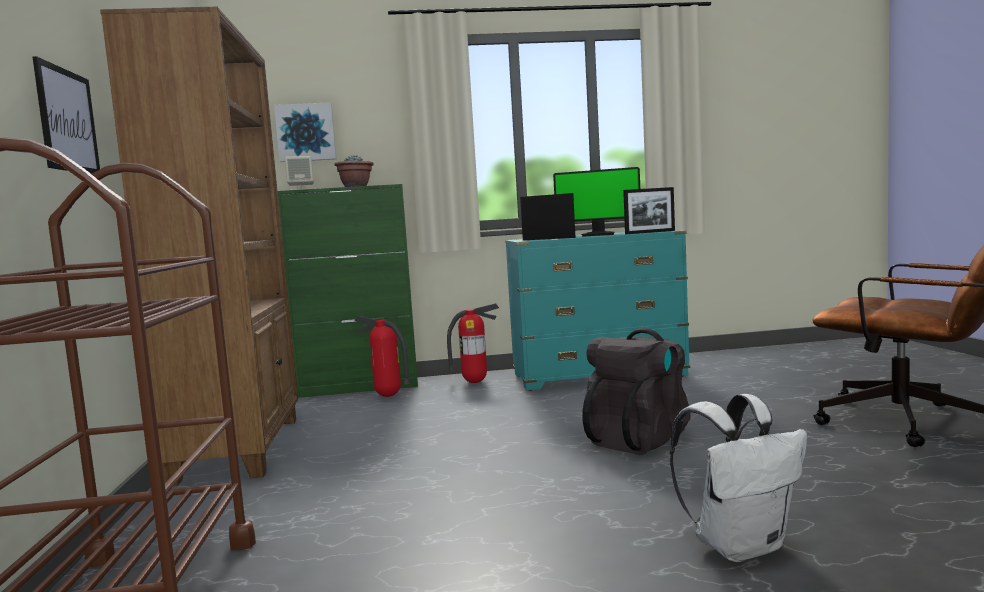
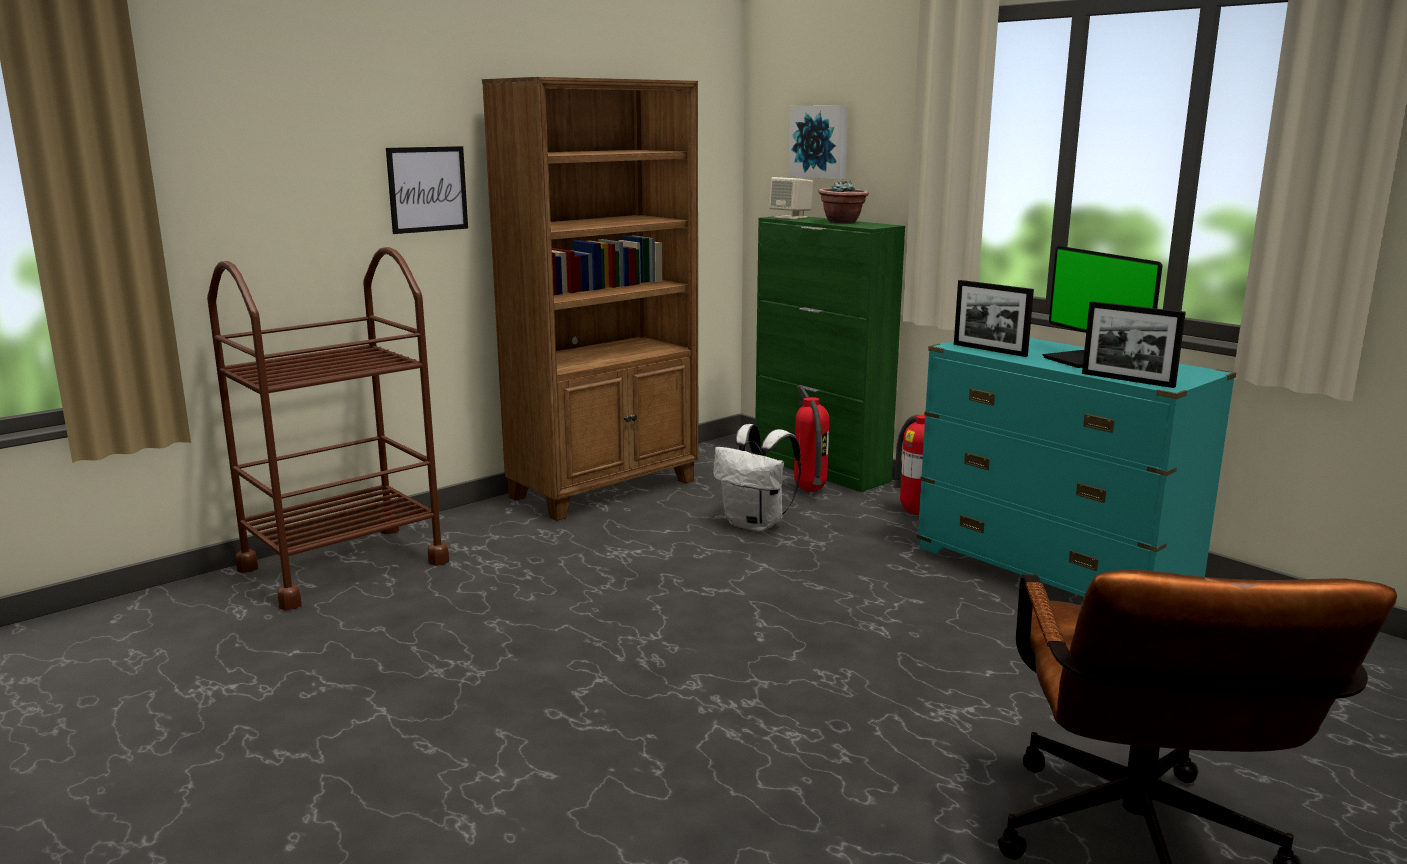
camera: 55 degrees right, 10 degrees up
picture frame [520,193,576,240] -> picture frame turned 150 degrees clockwise [954,280,1034,357]
black backpack [582,328,691,455] -> none
white backpack [670,394,807,562] -> white backpack moved to [713,424,801,532]

